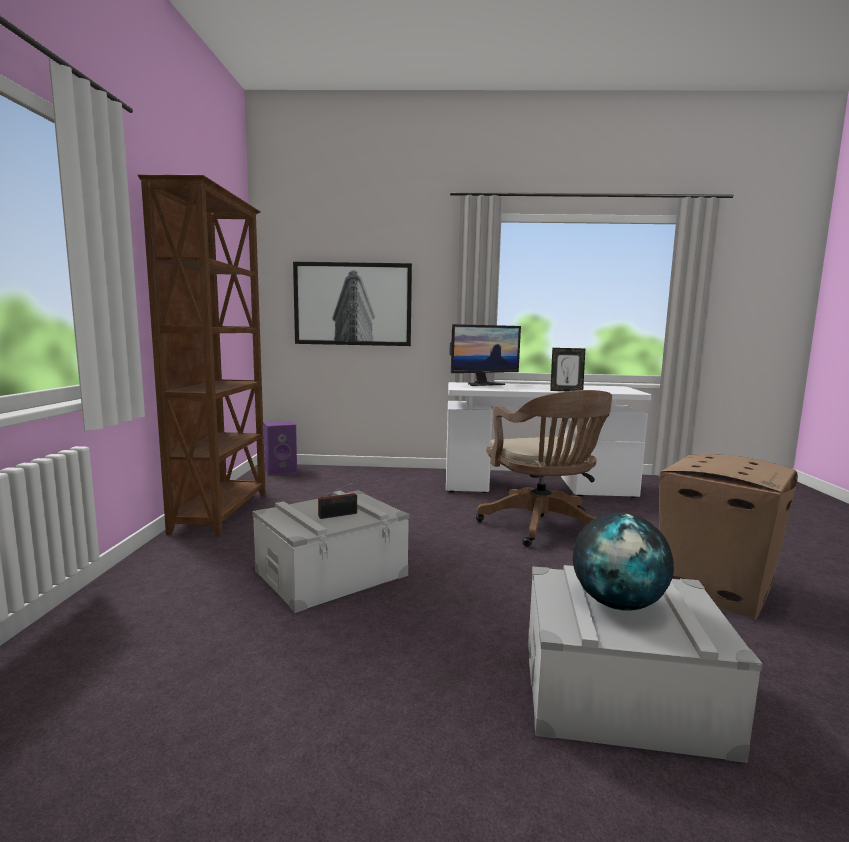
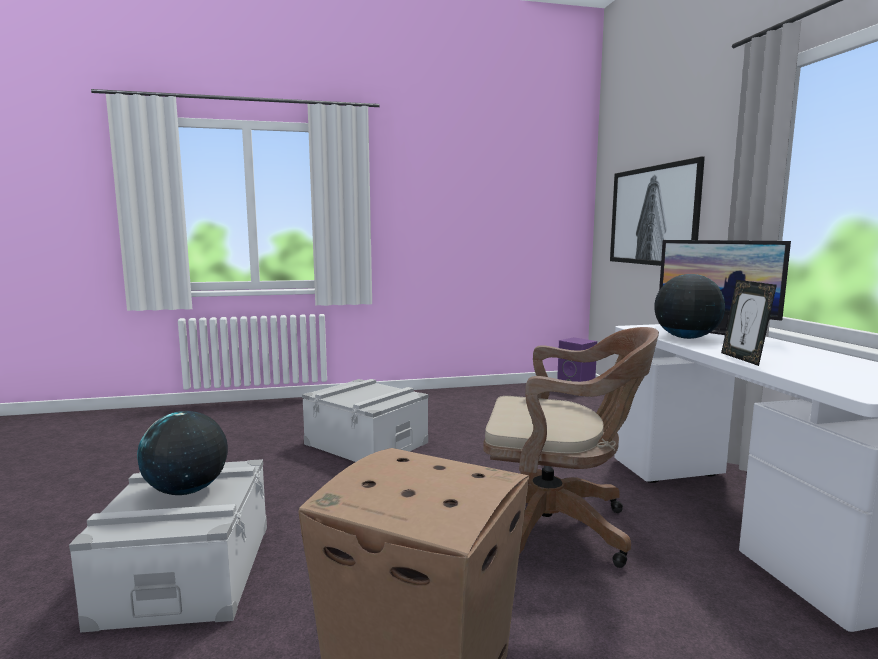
camera: 75 degrees right, 0 degrees up
brown bookcase [138,174,266,536] -> none
radio [318,479,360,519] -> none
brown office chair [476,390,612,547] -> brown office chair turned 135 degrees counterclockwise [483,327,659,568]
none -> globe [654,274,725,339]

